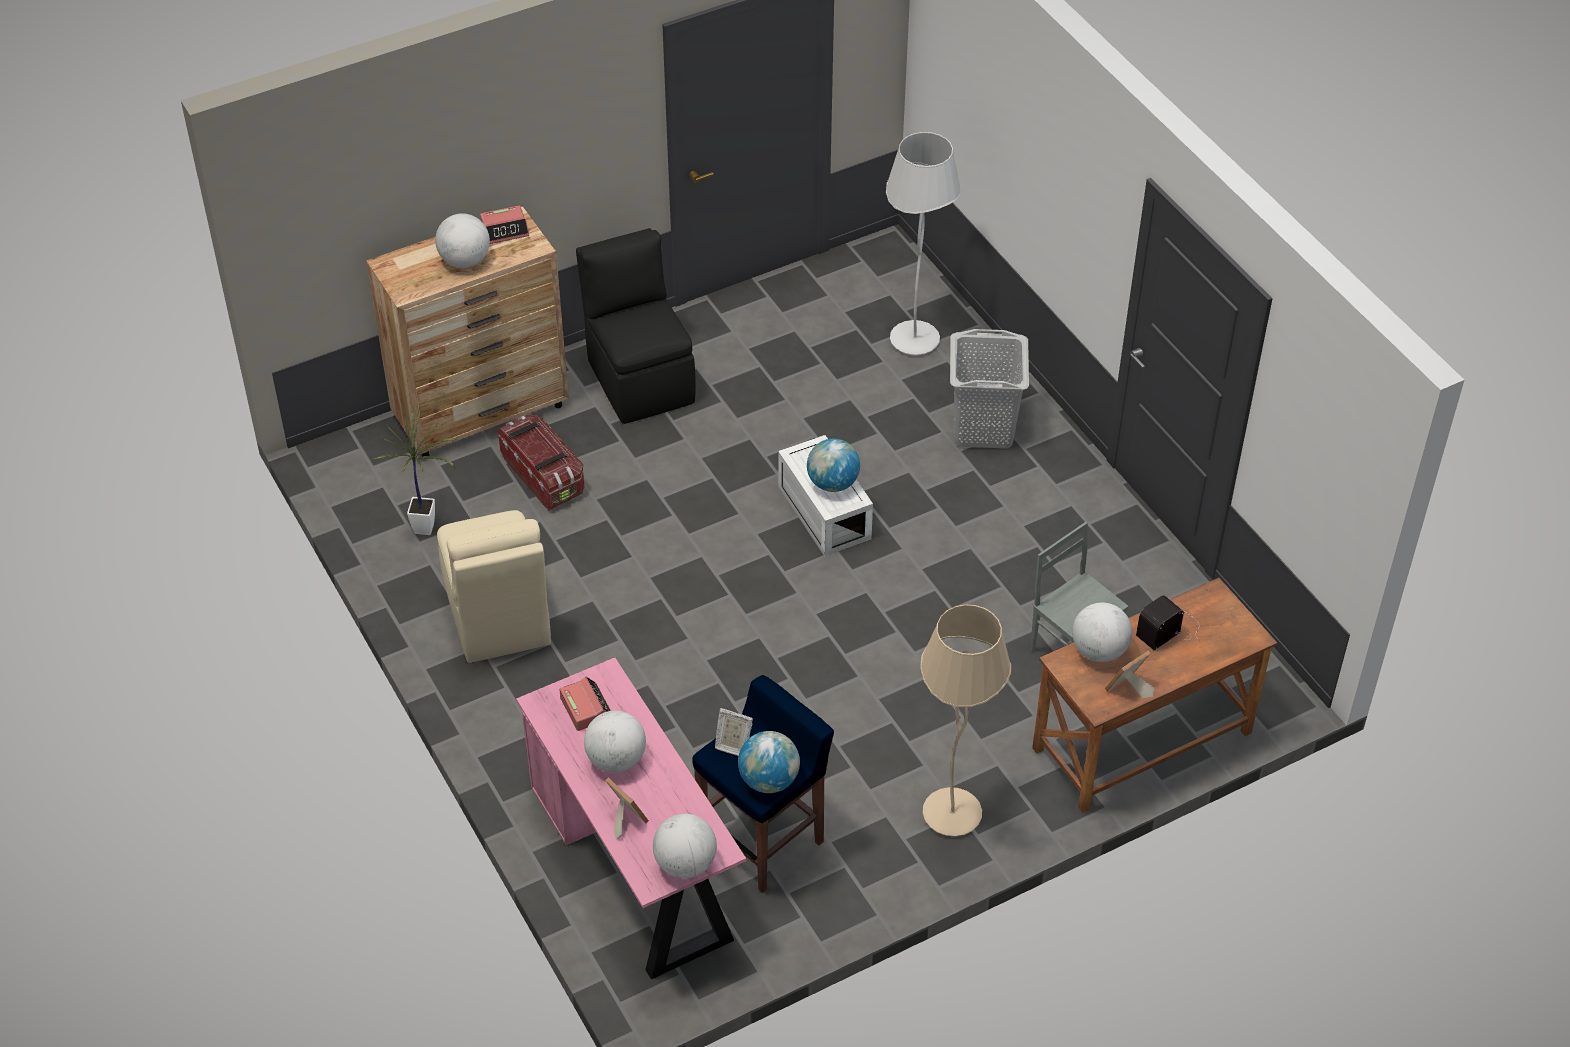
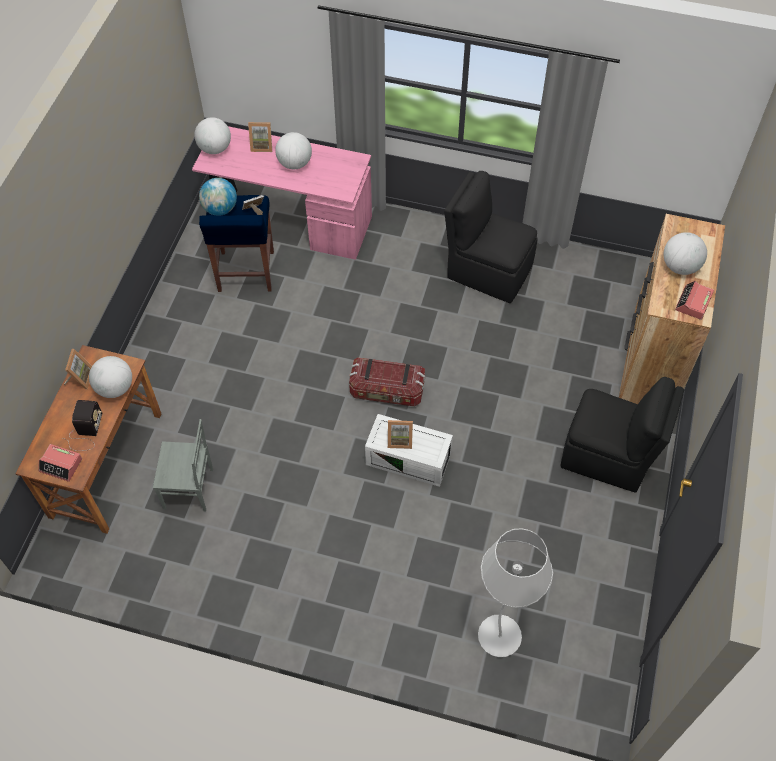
camera: 135 degrees right, 10 degrees up
potted plant [373,410,458,535] -> none
beige chair [437,510,551,663] -> black chair [444,171,538,303]
storage box [498,415,584,511] -> storage box moved to [349,357,425,407]
alarm clock [559,677,611,731] -> alarm clock moved to [38,444,82,482]
globe [807,439,860,492] -> picture frame [388,420,413,449]
beige floor lamp [920,604,1011,836] -> none
grey laundry basket [950,329,1029,449] -> none

